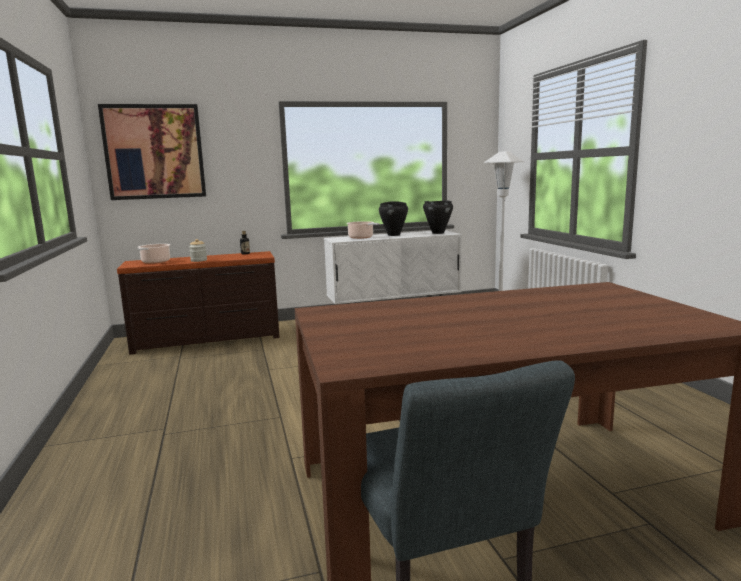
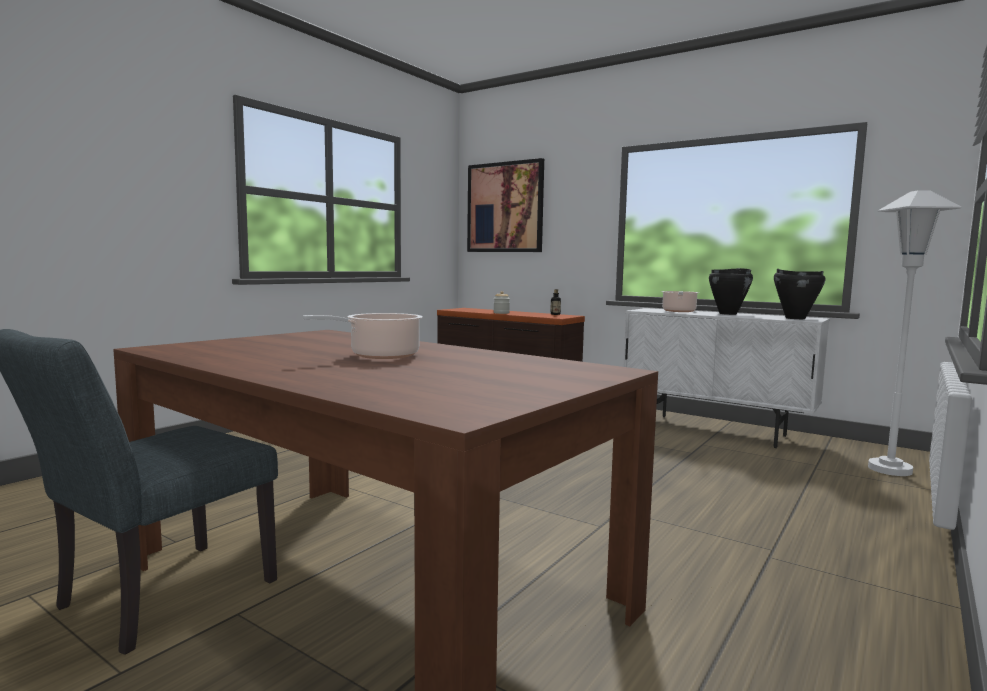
camera: 50 degrees right, 5 degrees down
cooking pot [137,244,170,264] -> cooking pot moved to [303,313,423,359]

